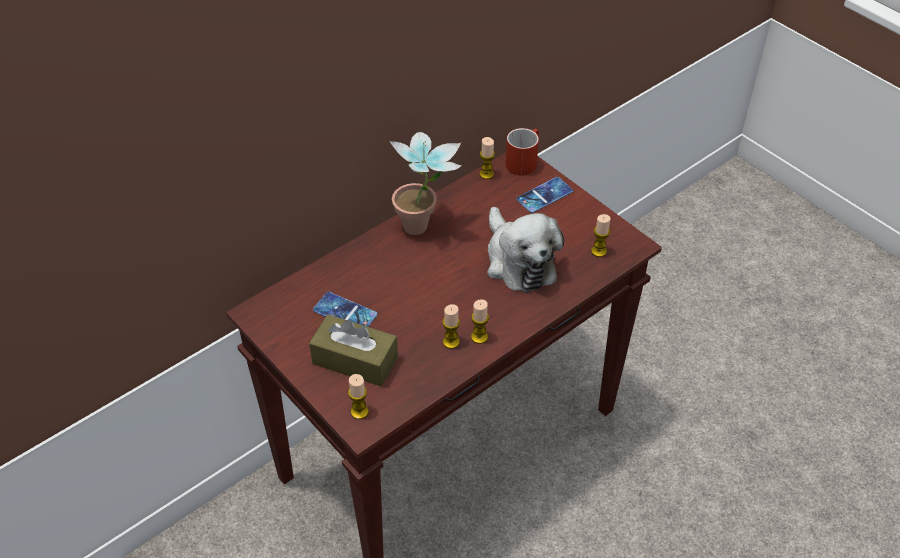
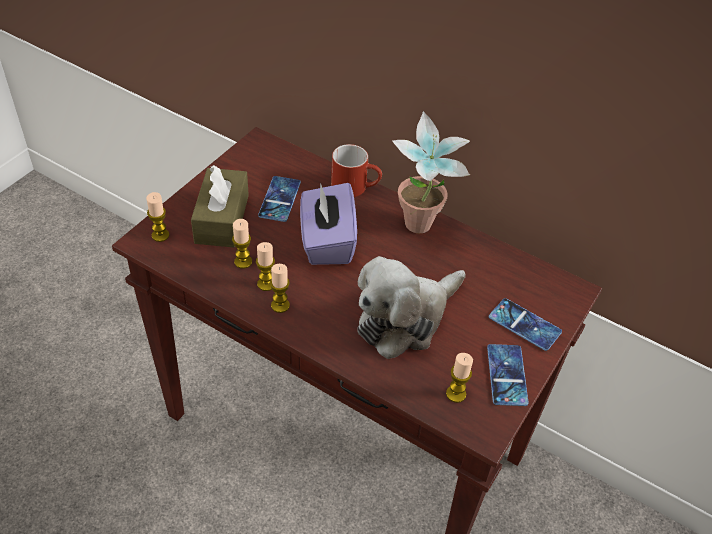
camera: 70 degrees right, 0 degrees up
candle [479,137,495,179] -> candle moved to [232,219,252,269]
red mug [505,128,539,176] -> red mug moved to [331,144,382,197]
none -> purple tissue box [300,183,357,265]
none -> phone [487,344,529,406]

